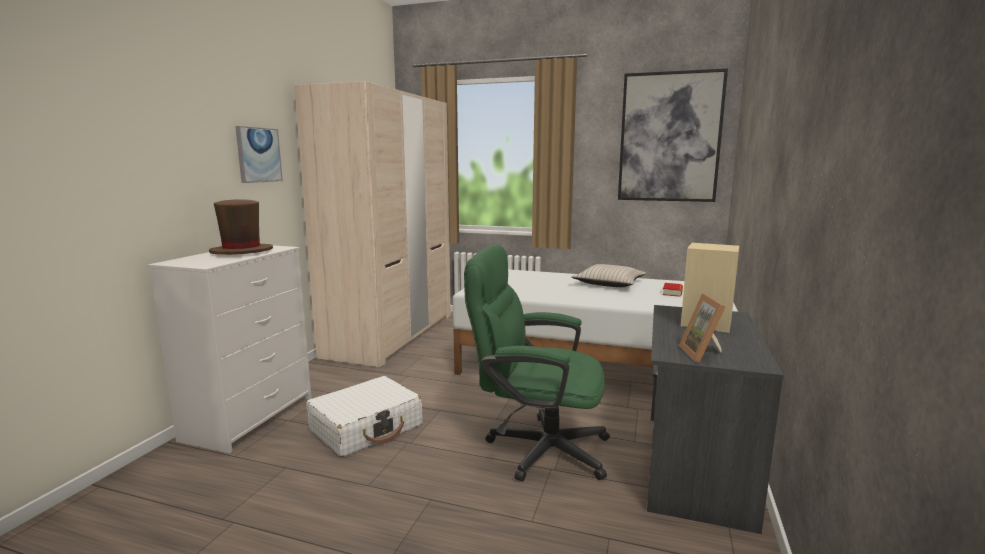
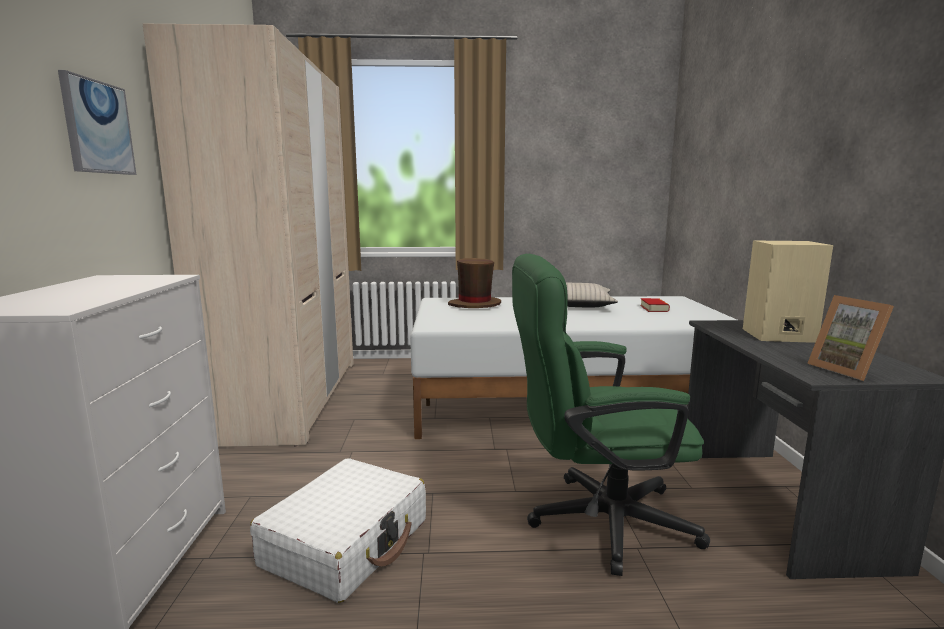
camera: 20 degrees left, 0 degrees up
brown hat [209,199,273,255] -> brown hat moved to [448,258,501,308]
picture [618,68,728,202] -> none

